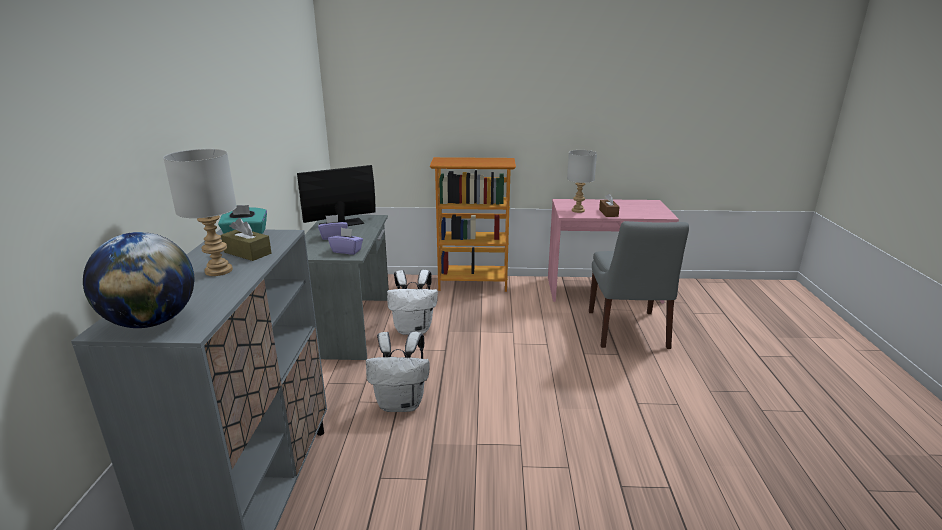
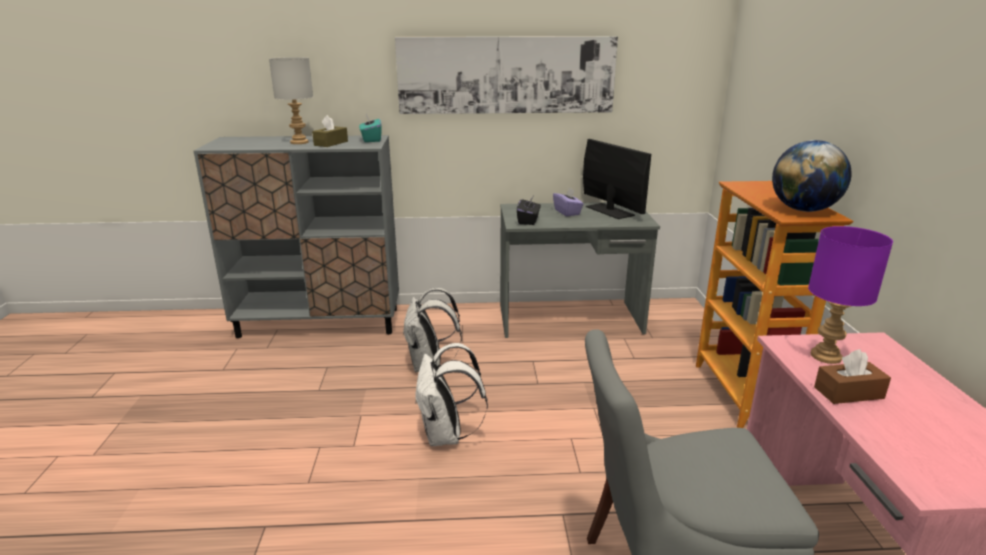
camera: 85 degrees right, 0 degrees up
globe [83,232,194,328] -> globe moved to [772,140,852,212]
purple tissue box [328,228,363,255] -> black tissue box [517,197,541,225]
white backpack [387,270,438,335] -> white backpack moved to [415,343,488,446]
grey table lamp [567,150,597,213] -> purple table lamp [808,226,893,364]
none -> picture [395,36,618,114]

